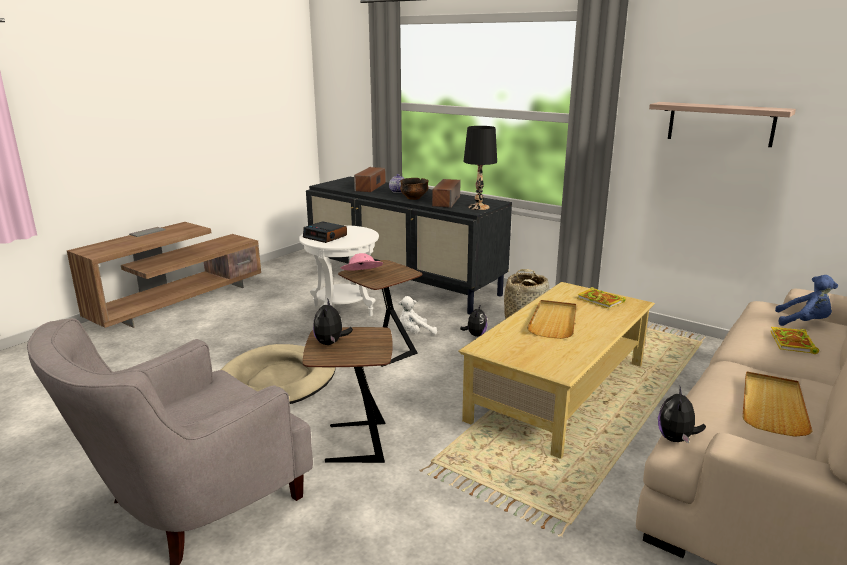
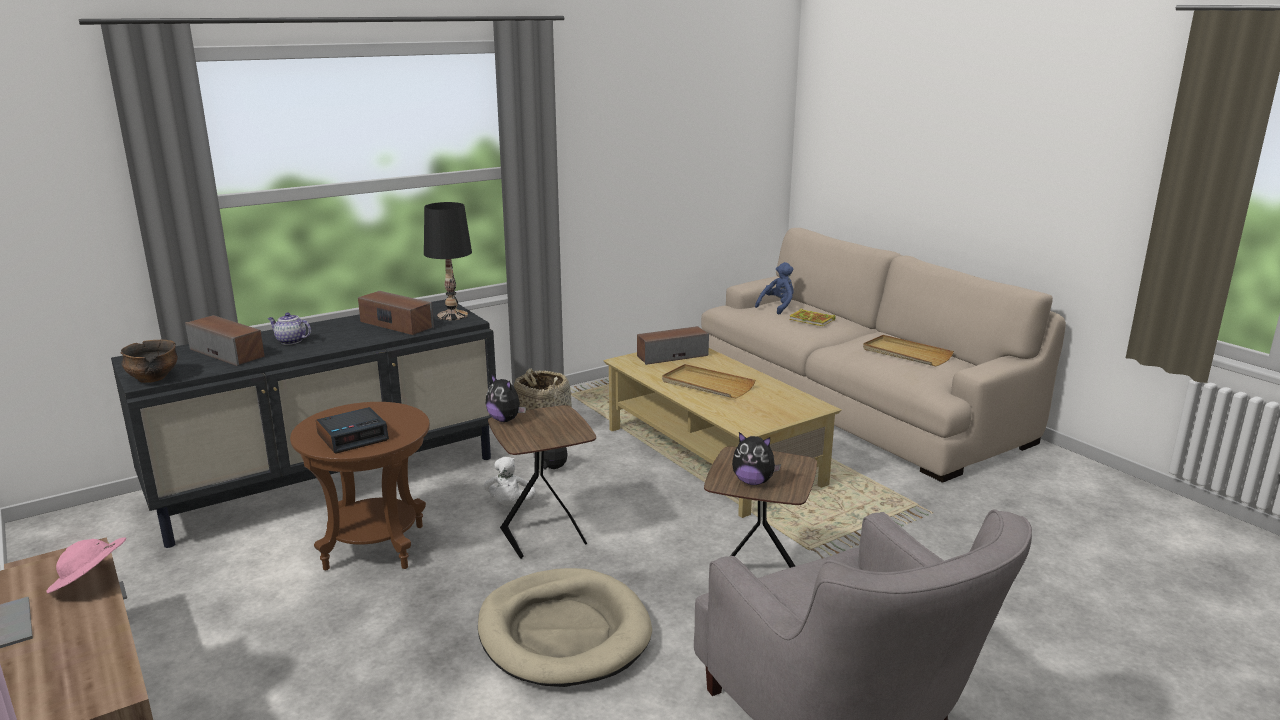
camera: 70 degrees left, 0 degrees up
white side table [299,225,379,317] -> brown side table [290,402,430,570]
pink hat [341,253,383,271] -> pink hat moved to [46,537,126,593]
bowl [400,178,429,200] -> bowl moved to [121,340,178,383]
book [577,287,626,309] -> speaker [637,326,709,365]
shelf [649,102,796,147] -> none
plush toy [658,387,706,444] -> plush toy moved to [485,374,526,422]

